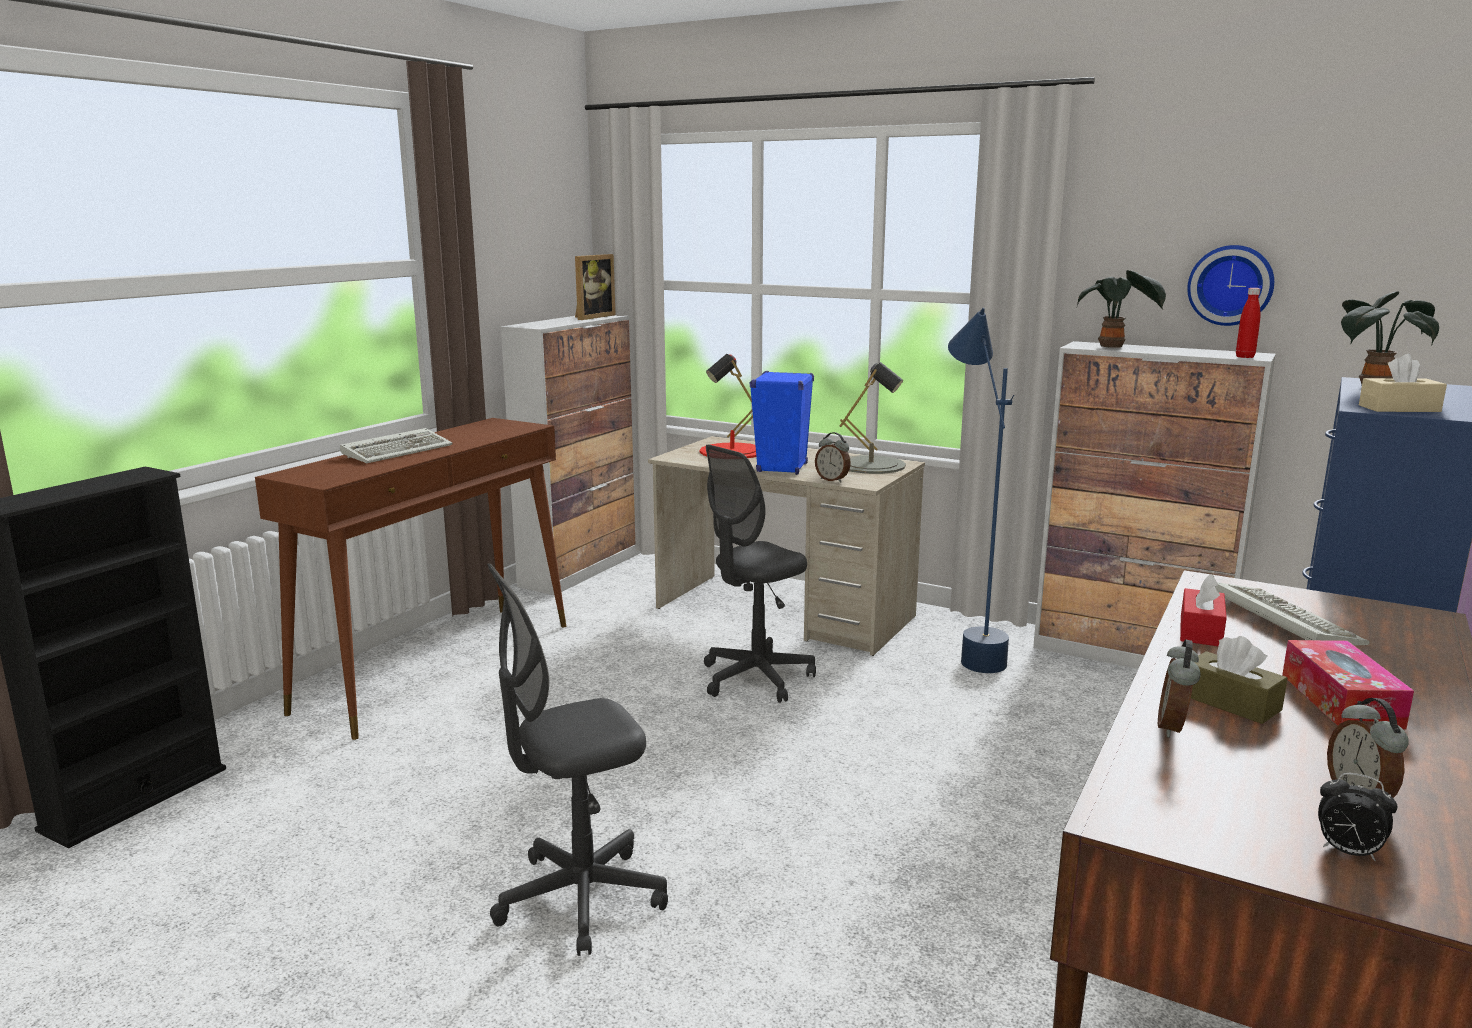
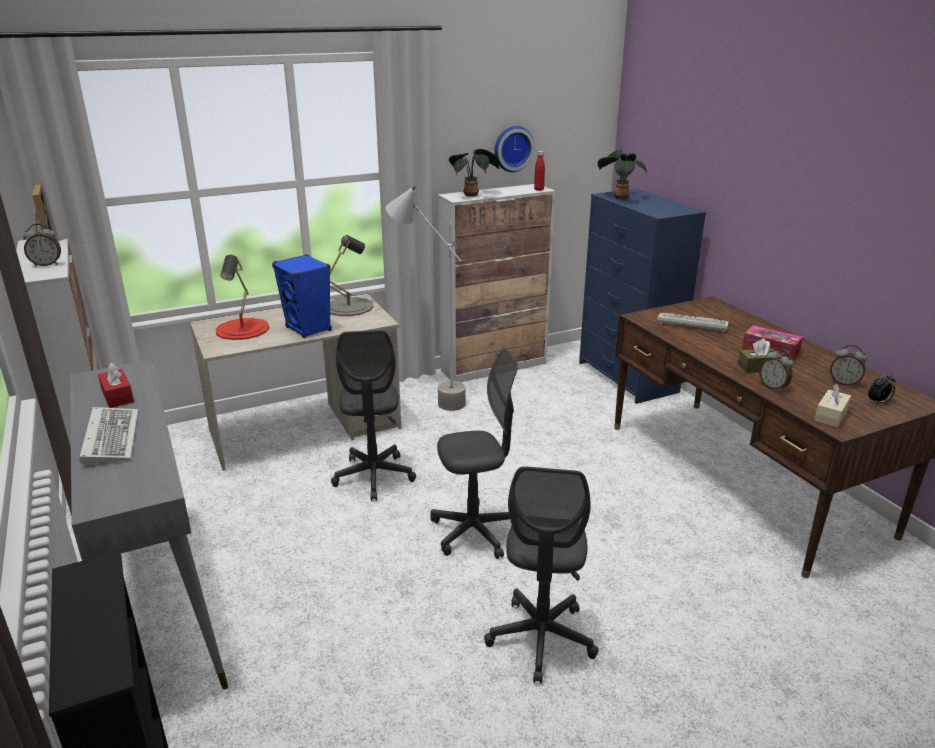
camera: 55 degrees left, 10 degrees up
brown console table [255,418,566,740] -> grey console table [70,360,228,689]
alarm clock [815,432,851,483] -> alarm clock moved to [23,223,61,267]
blue floor lamp [948,308,1014,673] -> grey floor lamp [386,186,466,411]
red tissue box [1180,574,1227,646] -> red tissue box moved to [98,363,134,408]
beige tissue box [1359,354,1447,412] -> beige tissue box moved to [814,384,851,427]
none -> grey office chair [430,348,518,559]

